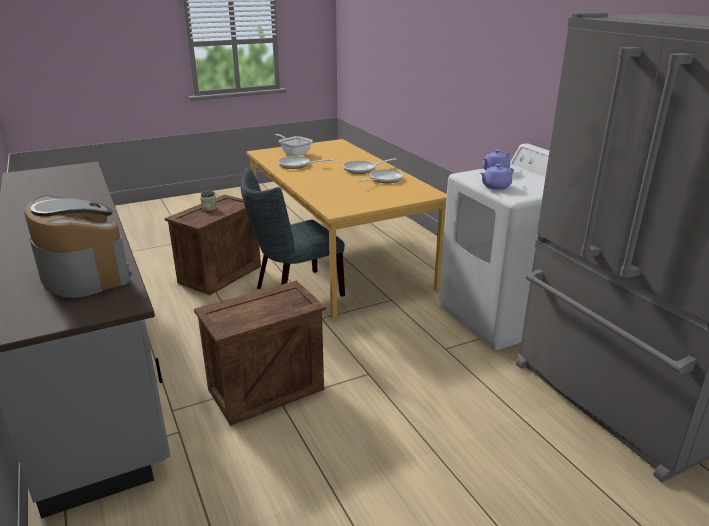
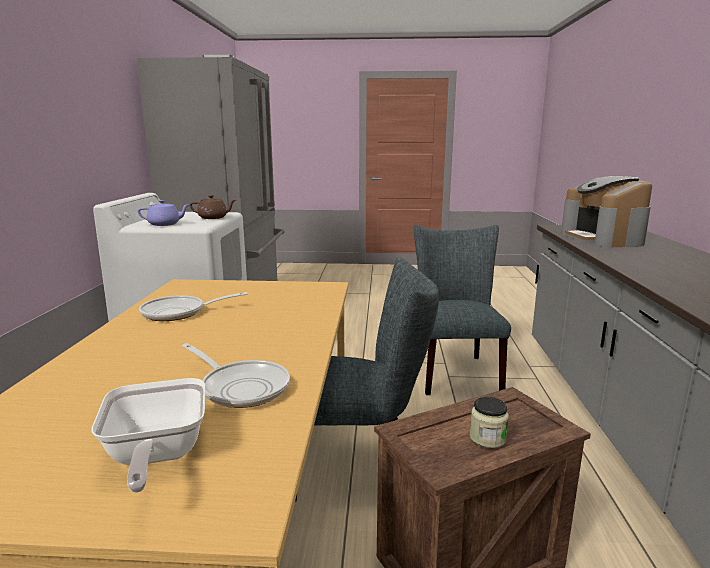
camera: 150 degrees left, 10 degrees down
crate [194,280,326,426] -> grey chair [414,225,511,395]
frying pan [343,158,397,174] -> none
purple teapot [480,164,514,190] -> brown teapot [190,195,236,219]

